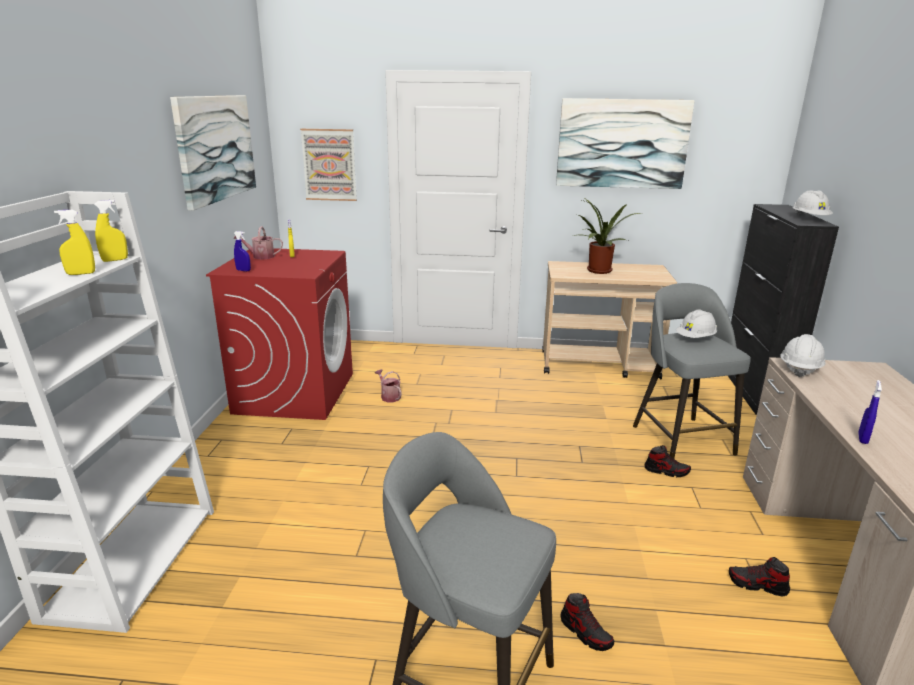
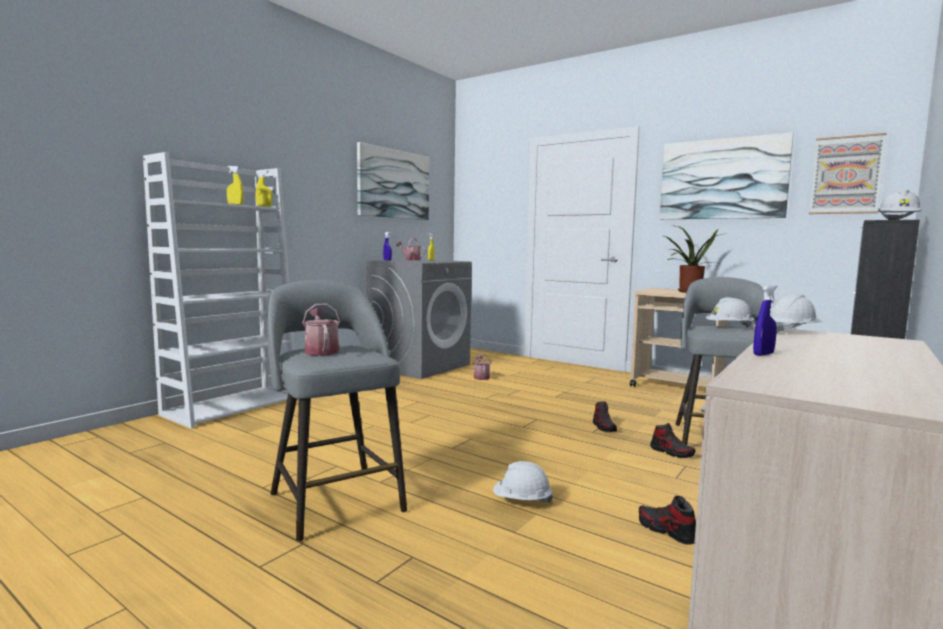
camera: 30 degrees right, 15 degrees down
red washing machine [206,248,353,420] -> grey washing machine [363,259,472,379]
picture [300,129,357,201] -> picture moved to [809,133,887,214]
shoe [561,593,614,651] -> shoe moved to [593,401,617,432]
none -> watering can [302,304,341,356]
none -> white hard hat [493,461,553,503]

